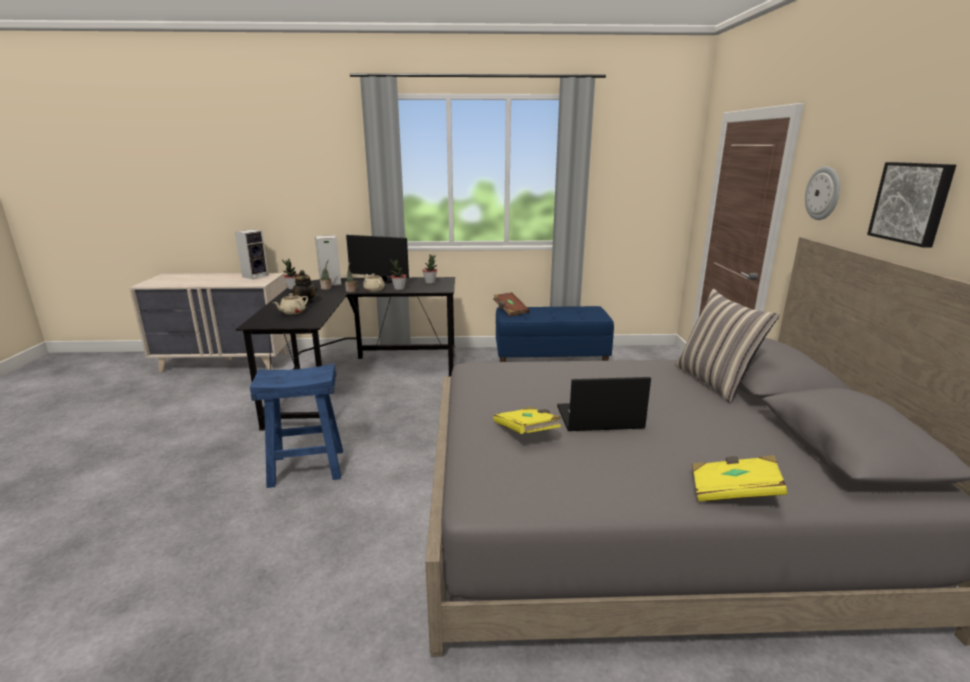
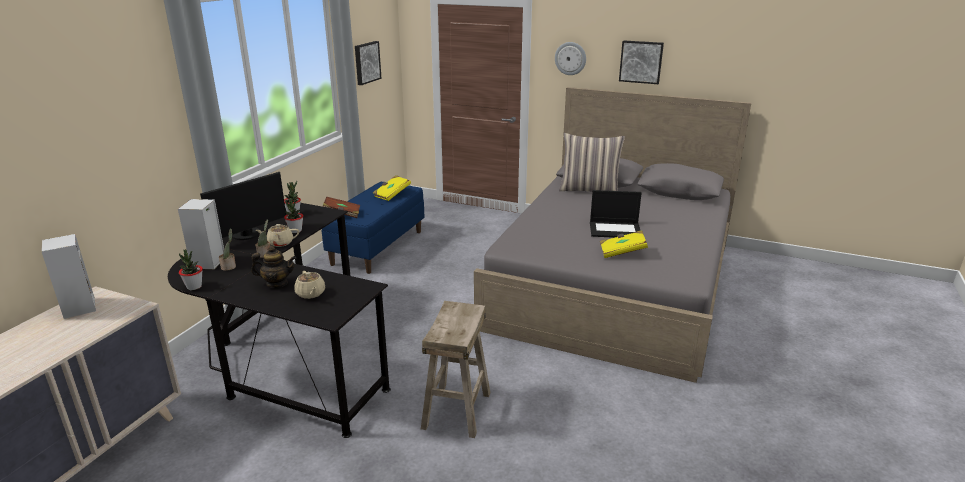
camera: 65 degrees left, 5 degrees up
blue stool [250,364,343,488] -> beige stool [421,301,491,438]
laptop [557,377,651,431] -> laptop turned 105 degrees counterclockwise [590,190,642,238]
yellow book [692,455,787,502] -> yellow book moved to [373,175,411,201]
none -> picture [355,41,381,85]

